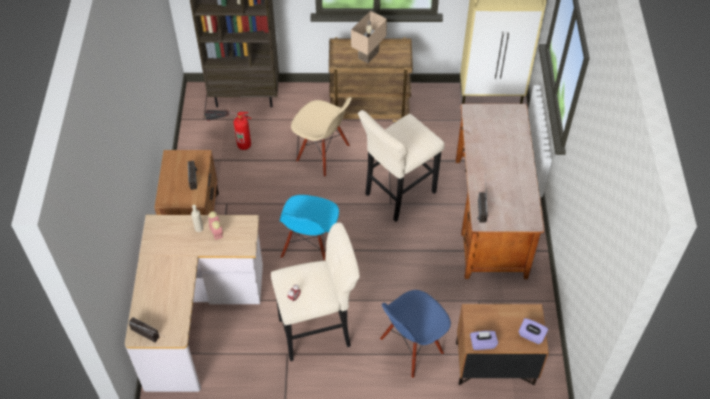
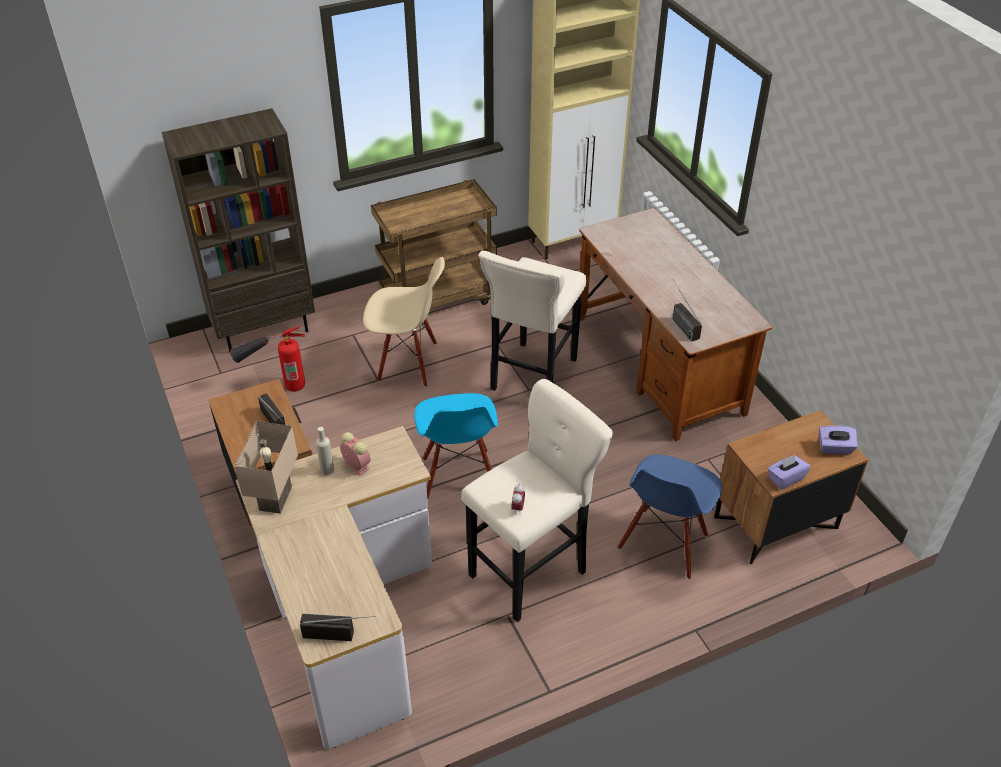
camera: 25 degrees left, 10 degrees down
beige table lamp [351,11,387,63] -> beige table lamp moved to [235,421,298,514]

